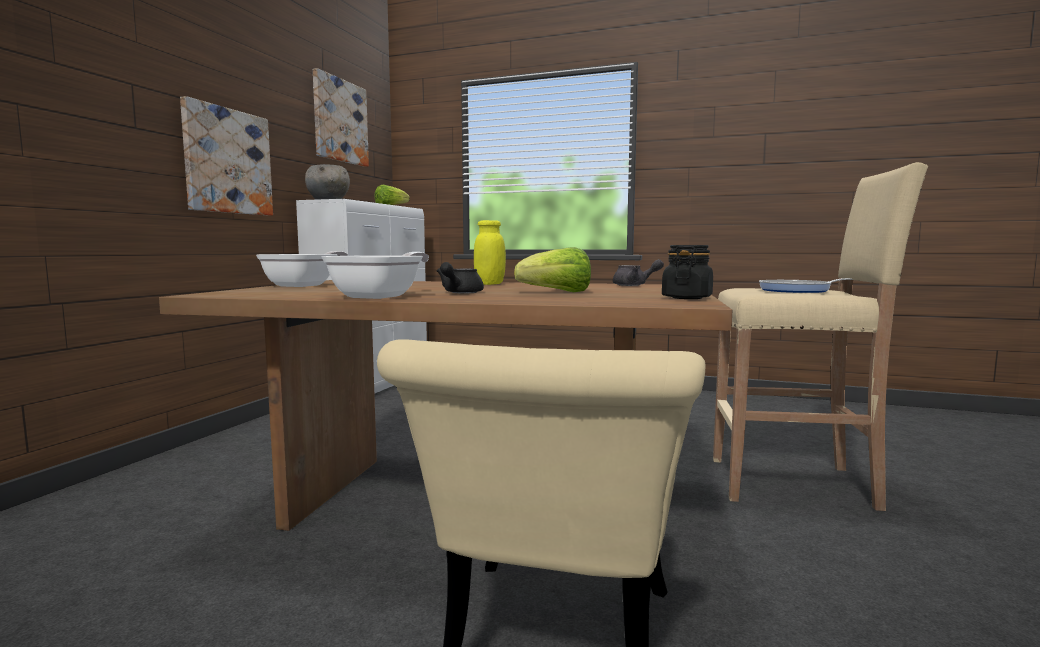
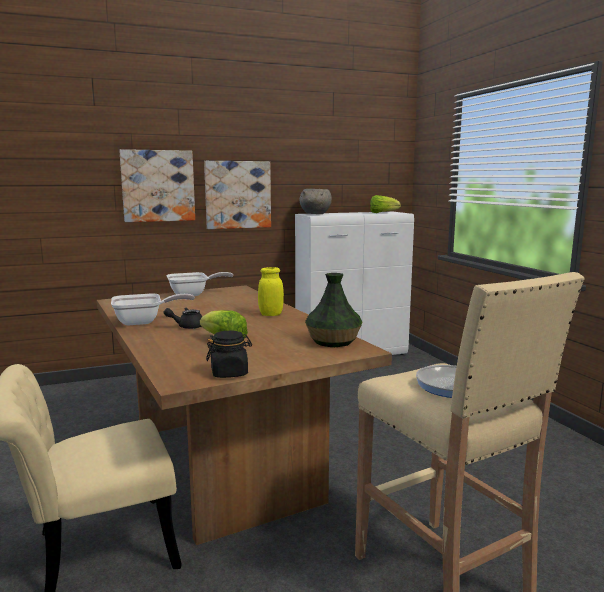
camera: 50 degrees right, 5 degrees up
picture [313,68,369,167] -> picture moved to [119,149,195,222]
grey teapot [613,259,664,286] -> vase [305,273,362,347]

